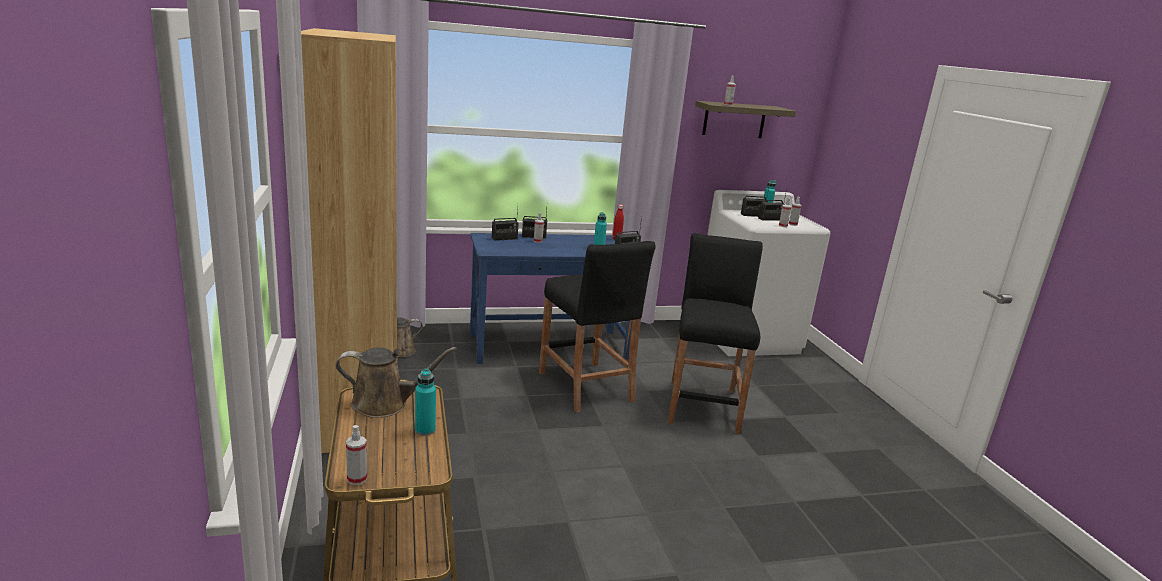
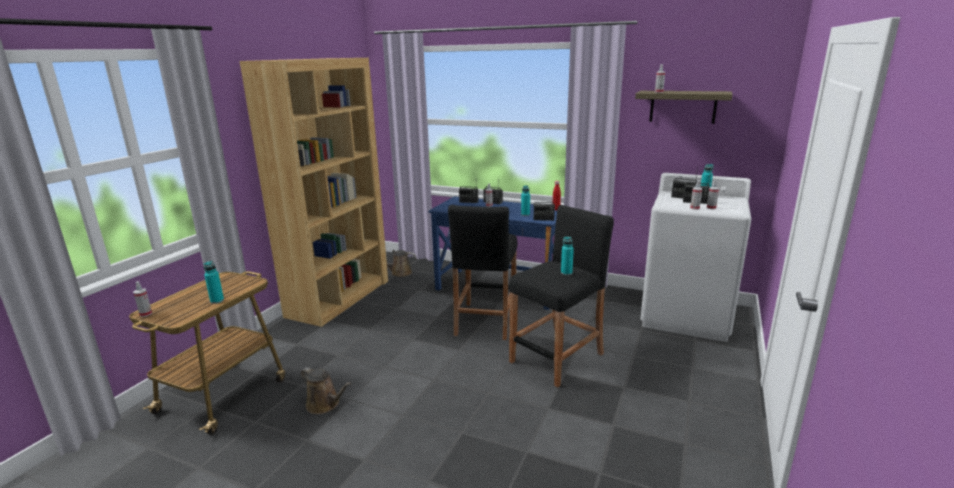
camera: 40 degrees right, 0 degrees up
brown watering can [336,347,456,418] -> brown watering can moved to [300,367,352,414]
none -> turquoise bottle [561,237,574,275]

